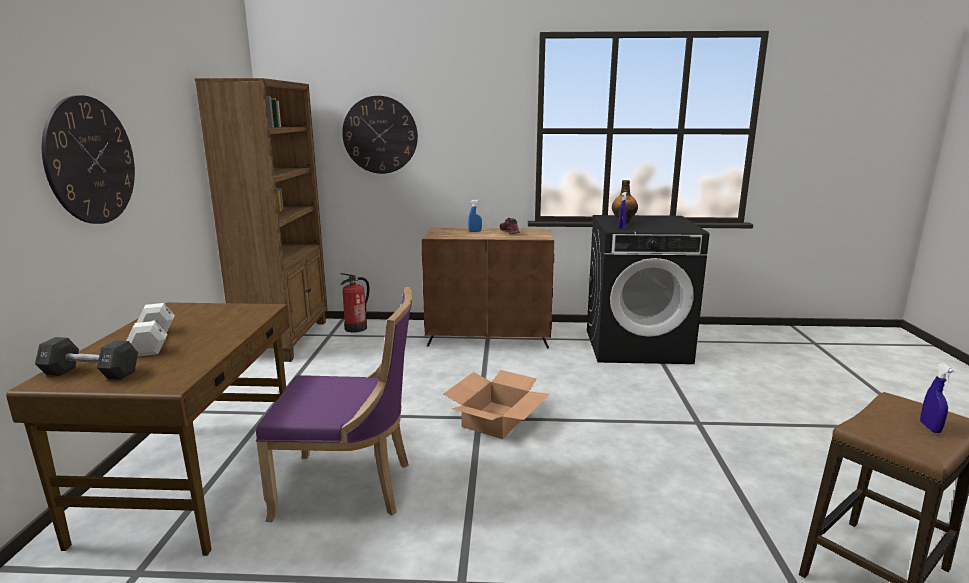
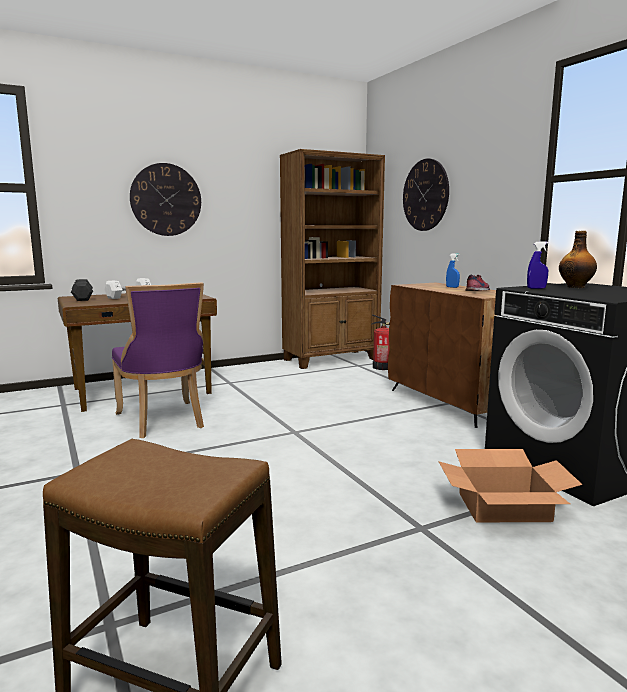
camera: 60 degrees right, 5 degrees down
cardboard box [444,370,550,439] -> cardboard box moved to [438,449,582,522]
blue spray bottle [920,363,954,433] -> none

